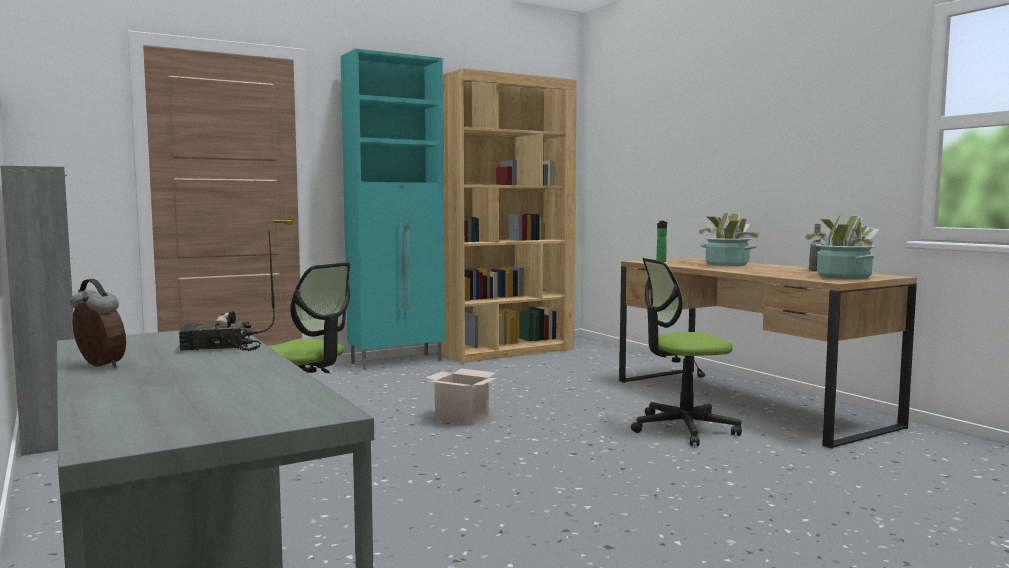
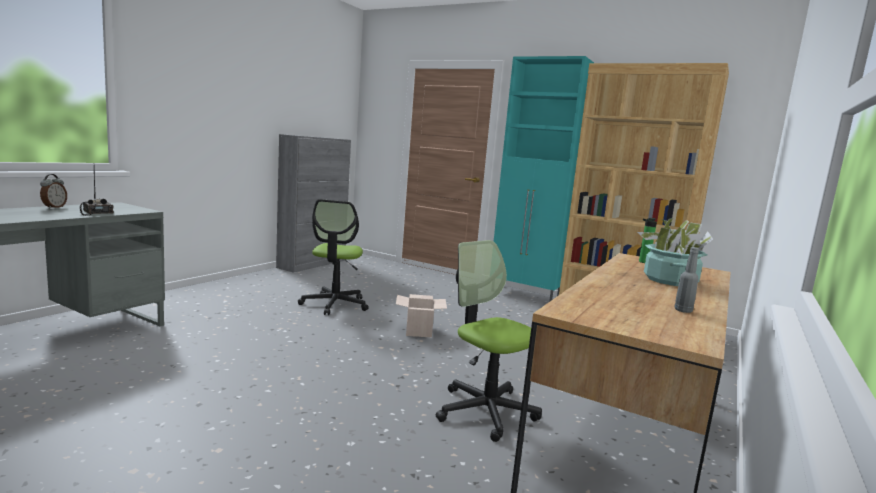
camera: 60 degrees right, 5 degrees up
potted plant [800,215,880,279] -> none

